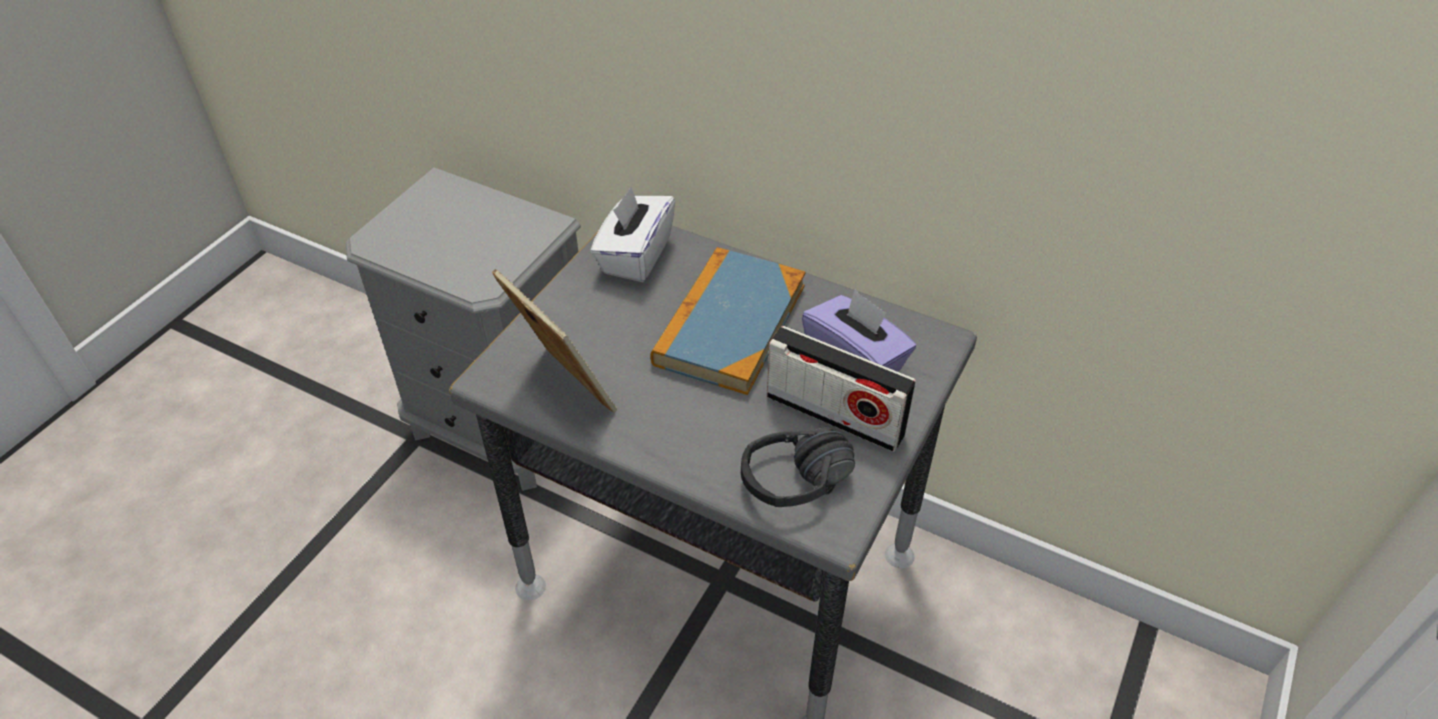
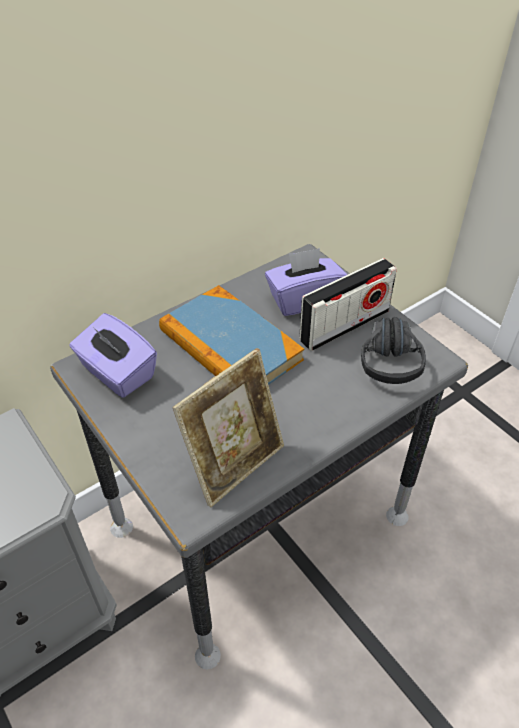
camera: 65 degrees left, 0 degrees up
picture frame [492,269,617,413] -> picture frame turned 150 degrees clockwise [172,348,284,507]
white tissue box [591,187,675,282] -> purple tissue box [69,313,157,398]

